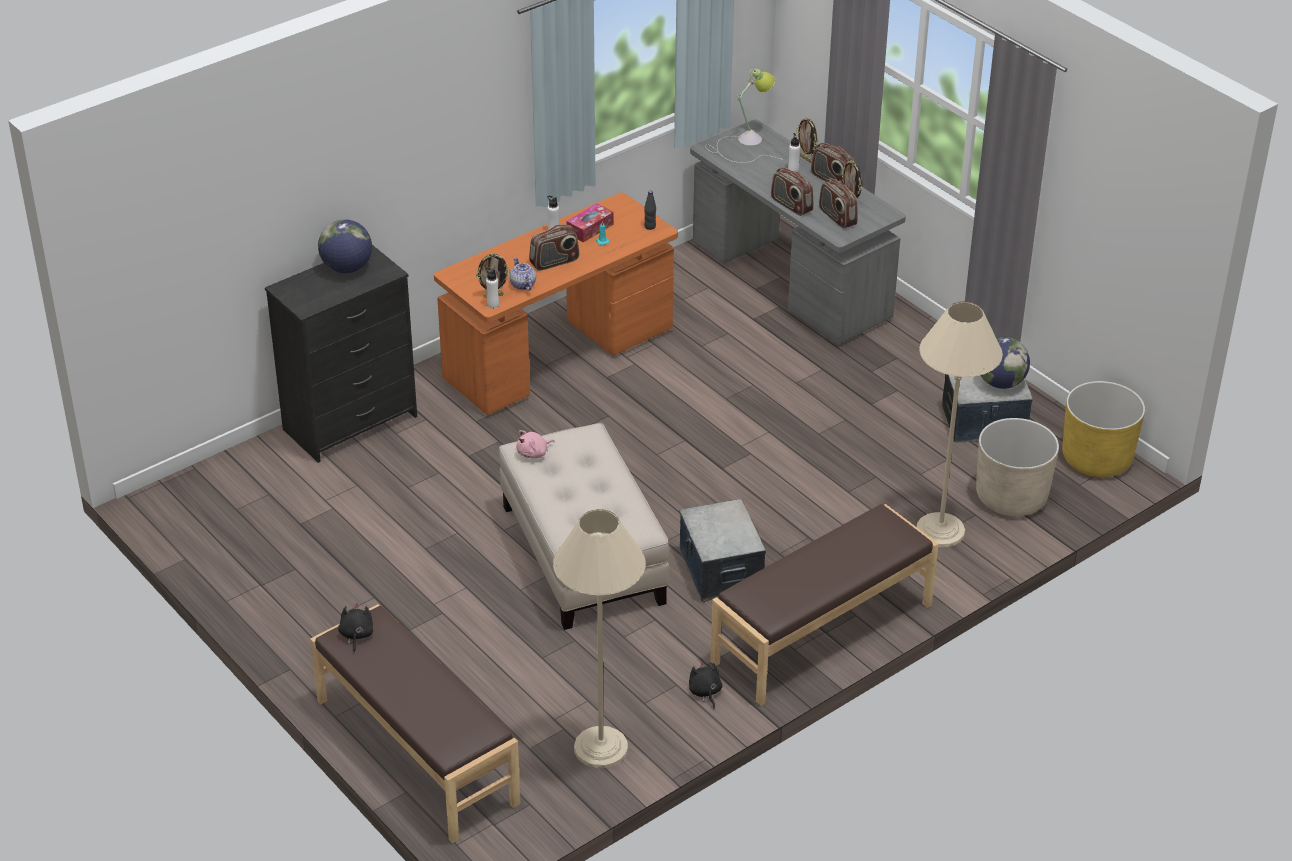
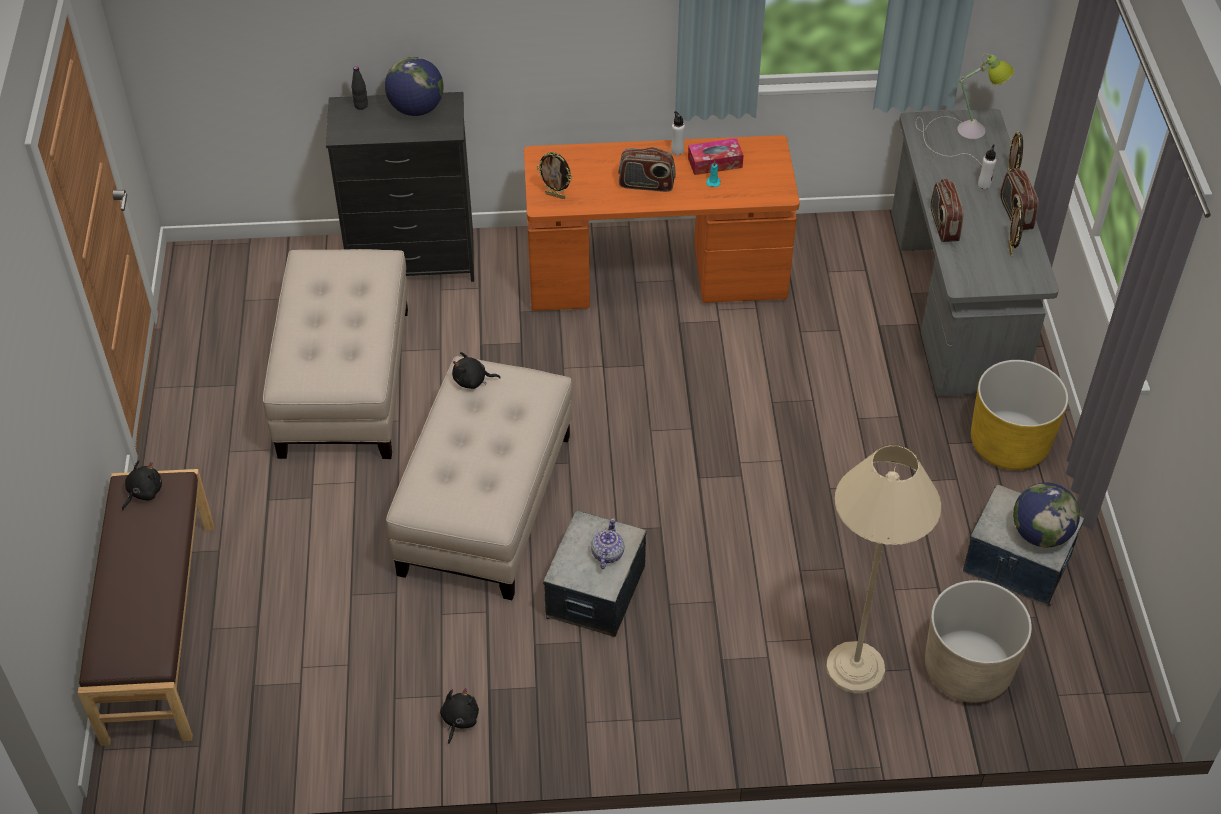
camera: 35 degrees right, 10 degrees up
white bottle [486,268,499,308] -> none
teapot [509,257,536,291] -> teapot moved to [591,518,625,569]
pink plush toy [516,430,555,459] -> black plush toy [452,352,501,389]
beige floor lamp [553,509,646,768] -> none
black bottle [644,190,656,230] -> black bottle moved to [352,66,368,110]
brown bench [710,504,939,706] -> none
radio [819,178,858,229] -> none
yellow planter [1062,381,1145,477] -> yellow planter moved to [971,360,1068,470]
none -> beige ottoman [263,249,408,459]

